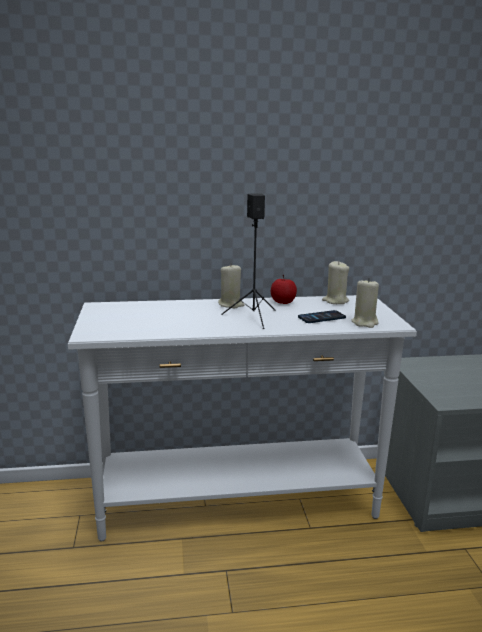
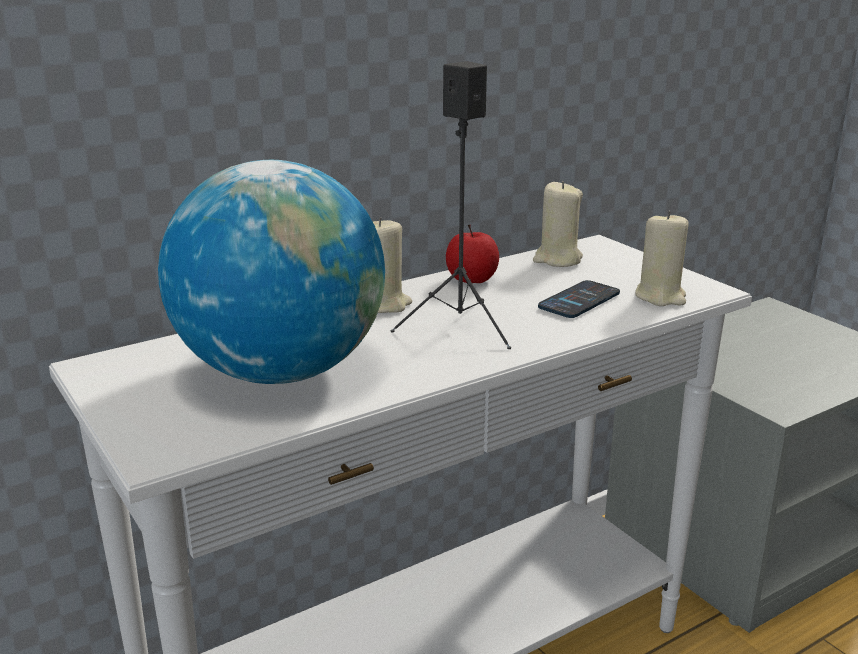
camera: 25 degrees left, 5 degrees up
none -> globe [158,160,385,384]

